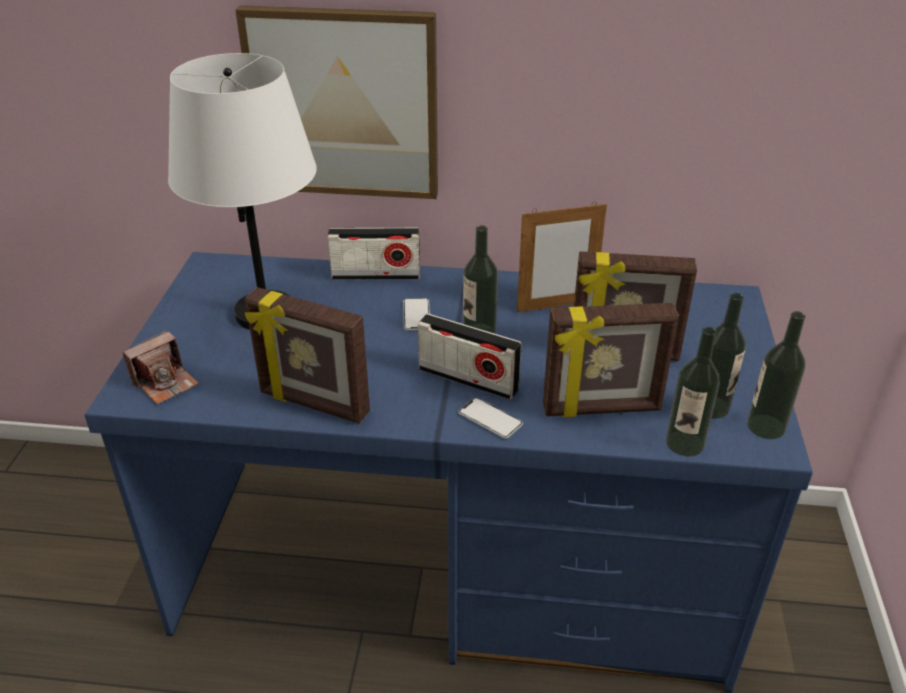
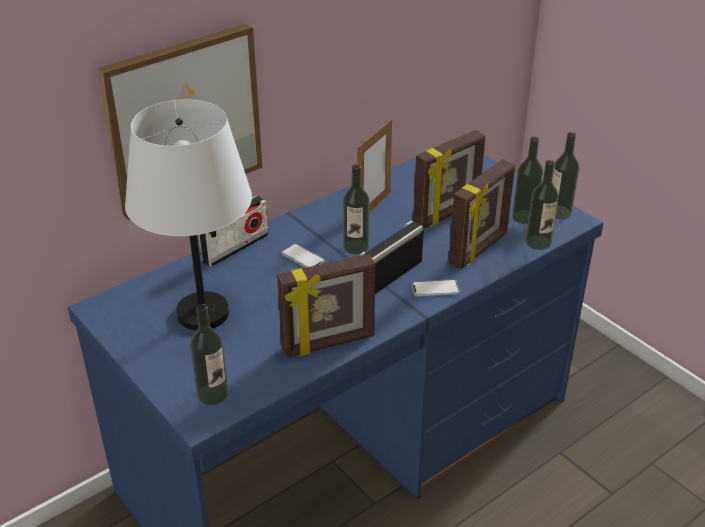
camera: 45 degrees left, 0 degrees up
camera [122,330,199,404] -> bottle [190,304,228,405]
radio [418,314,521,400] -> radio turned 150 degrees clockwise [360,220,423,294]

